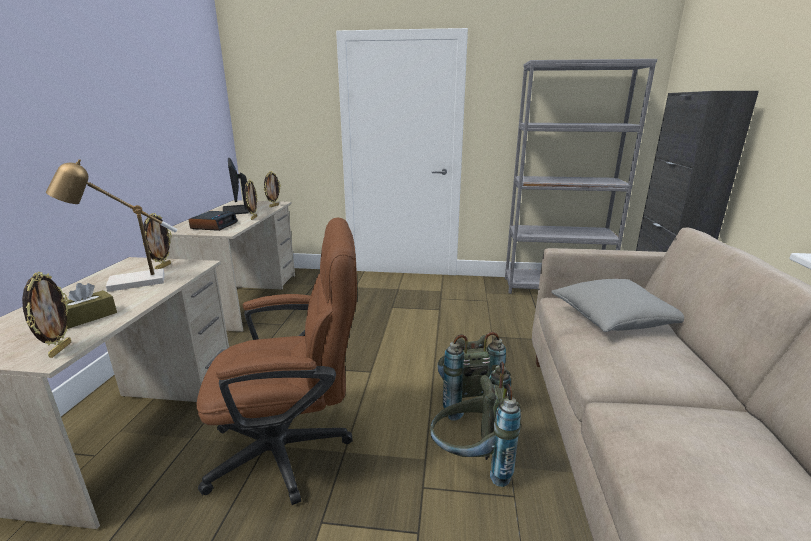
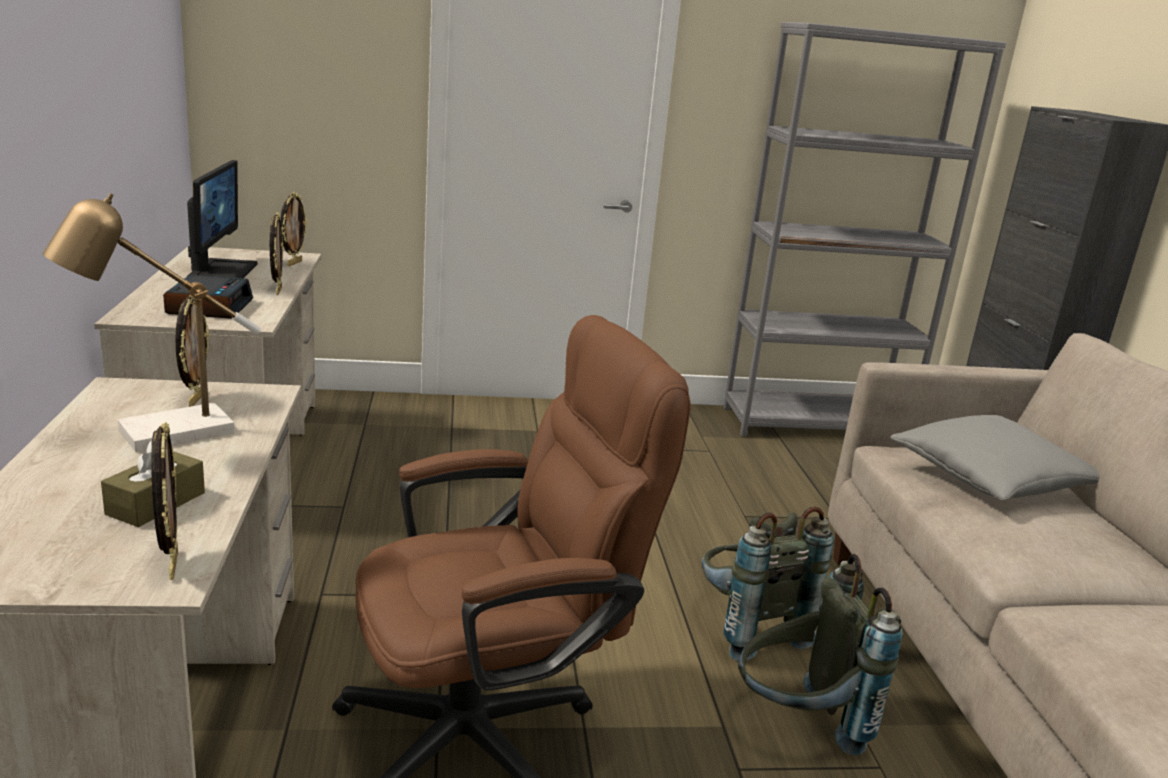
camera: 15 degrees left, 0 degrees up
monitor [223,158,249,214] -> monitor turned 150 degrees counterclockwise [187,160,257,278]

